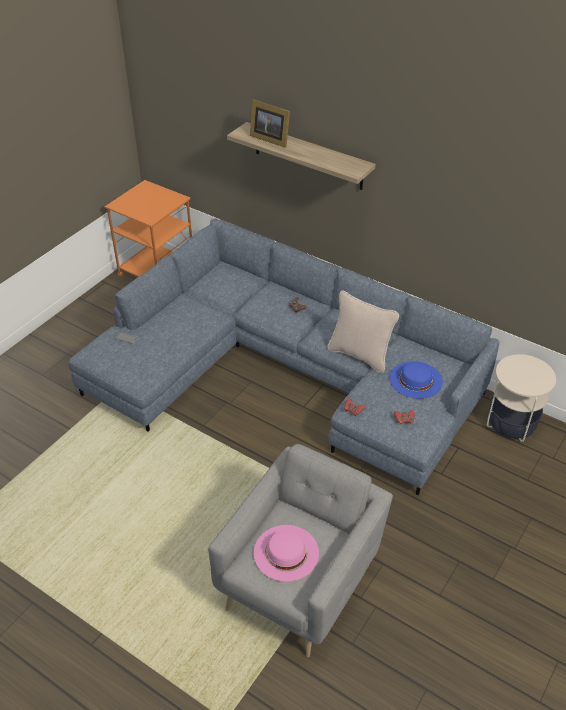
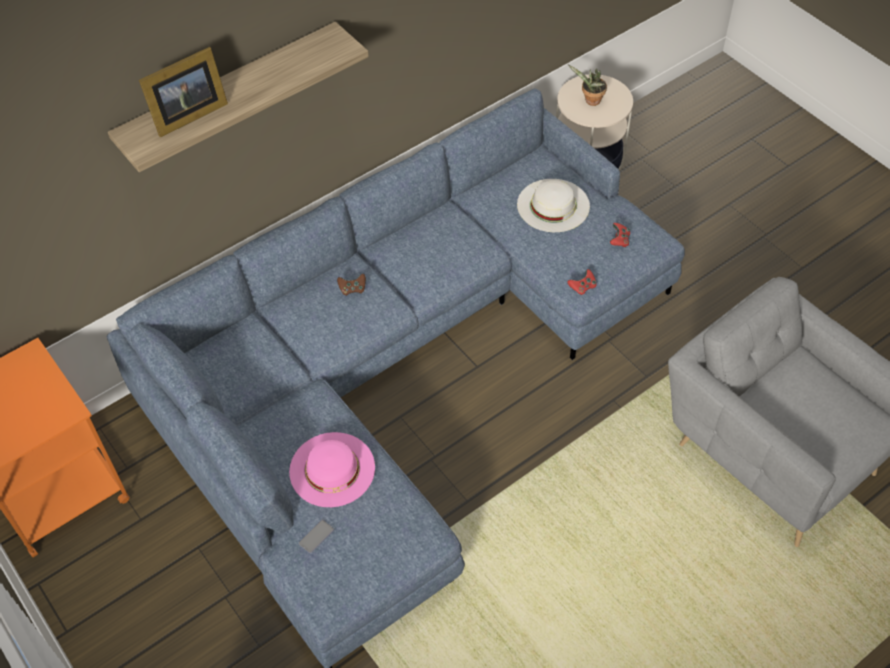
camera: 70 degrees left, 10 degrees up
pink hat [254,525,319,582] -> pink hat moved to [289,432,375,507]
beige pillow [327,291,399,373] -> none
blue hat [390,361,443,399] -> white hat [517,179,590,232]
none -> potted plant [568,64,607,106]

